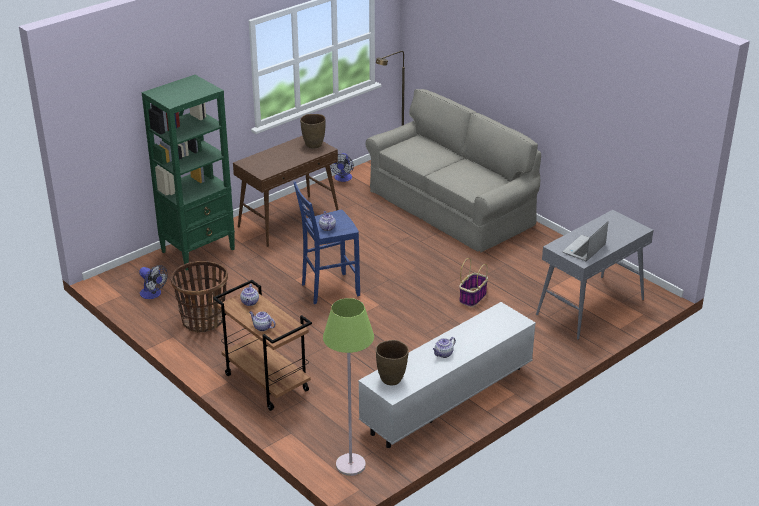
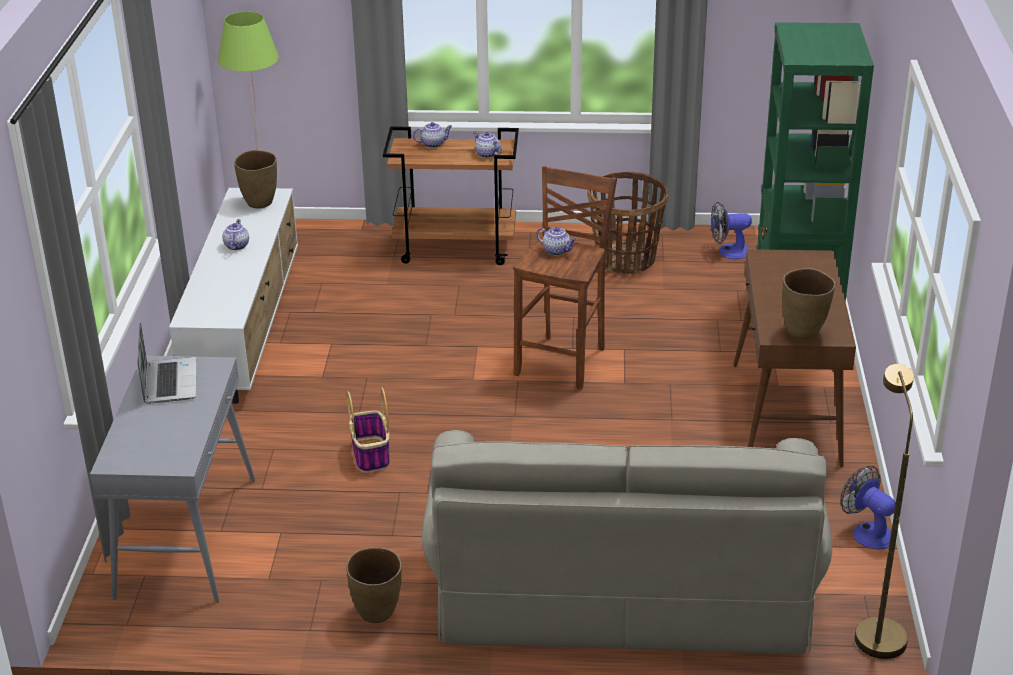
camera: 135 degrees right, 0 degrees up
blue stool [293,181,360,304] -> brown stool [513,166,617,390]
none -> brown vase [346,547,402,623]

